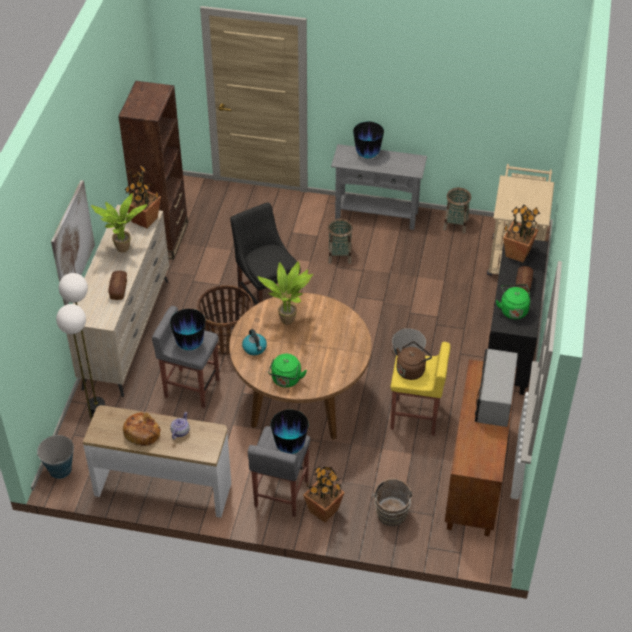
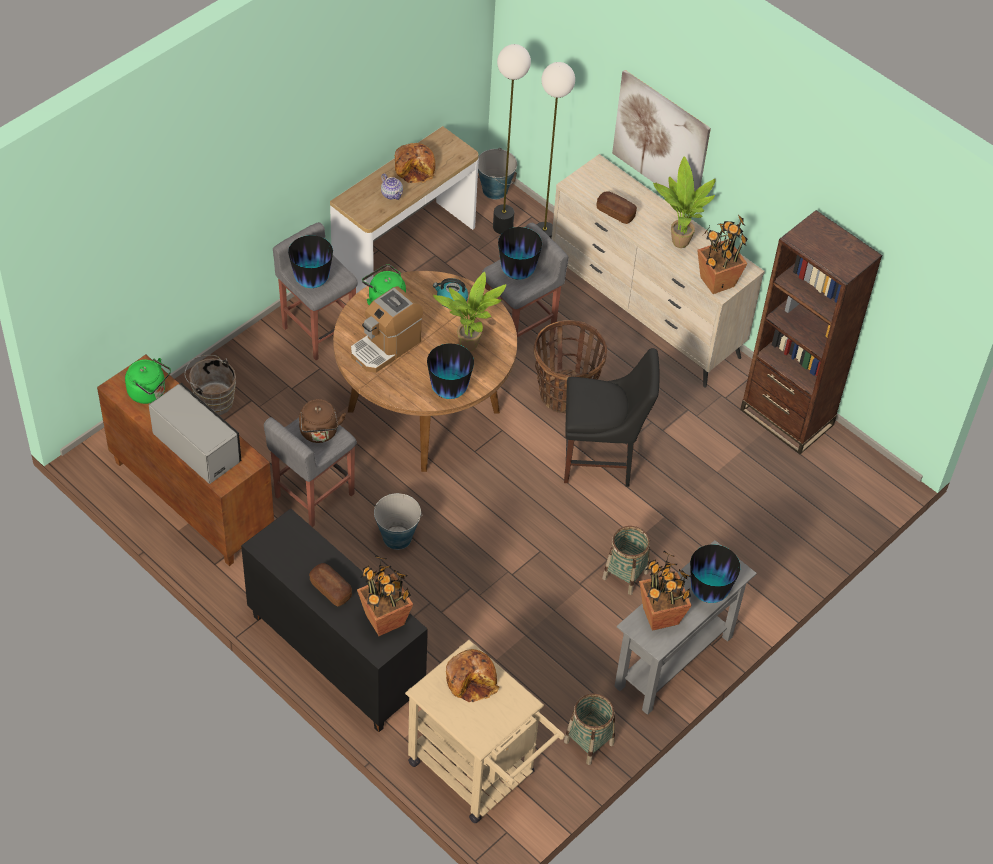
camera: 120 degrees right, 5 degrees up
potted plant [303,466,345,522] -> potted plant moved to [639,551,692,631]
yellow stool [390,342,450,435] -> grey stool [264,417,357,527]
green kettle [496,284,530,319] -> green kettle moved to [125,358,171,404]
none -> coffee machine [351,286,423,373]
none -> vase [427,343,474,399]
none -> bread [446,649,500,702]

